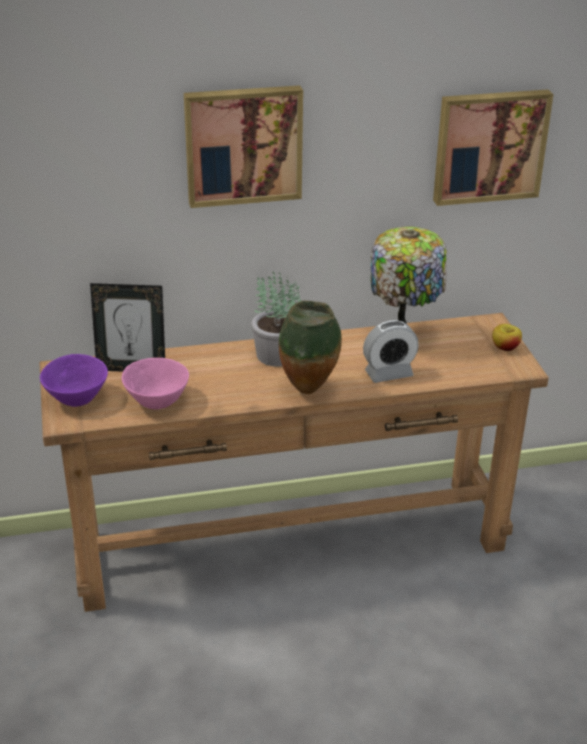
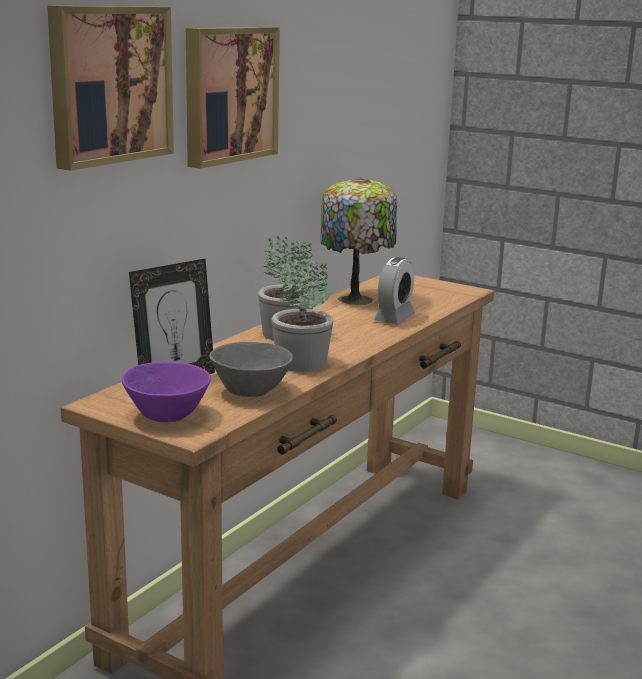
camera: 45 degrees left, 15 degrees down
pink bowl [121,358,189,409] -> grey bowl [209,342,293,397]
vase [279,301,342,394] -> none
picture [433,89,554,206] -> picture moved to [47,6,174,171]
apple [492,324,522,351] -> none
none -> potted plant [272,250,334,372]

